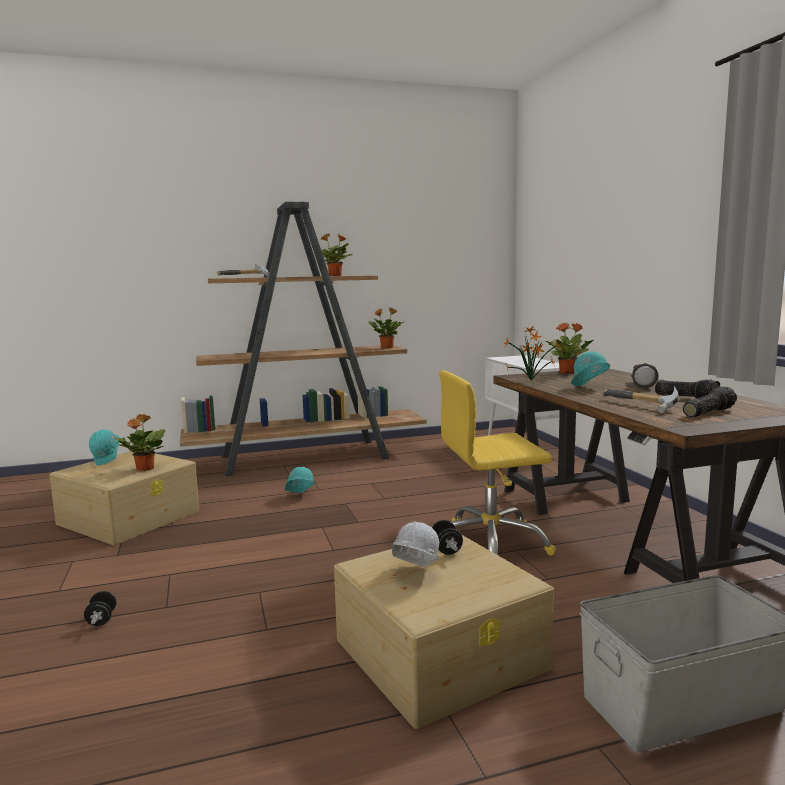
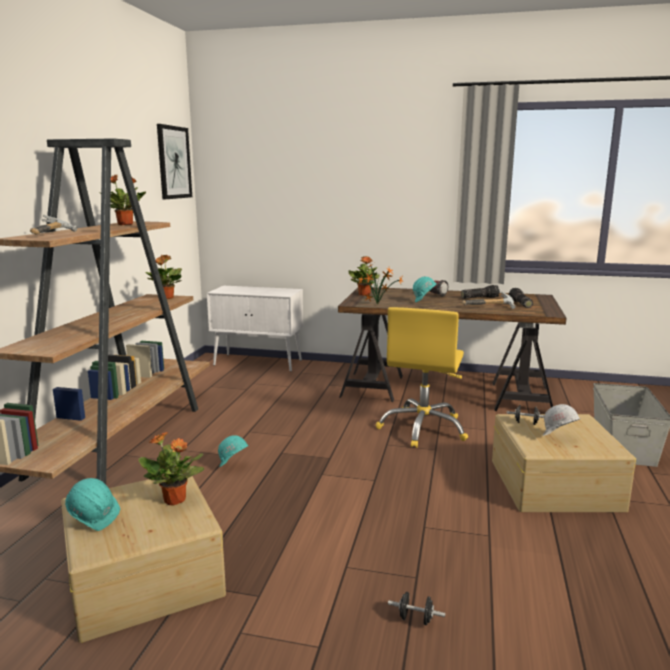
camera: 60 degrees left, 5 degrees up
none -> picture [157,124,192,199]

